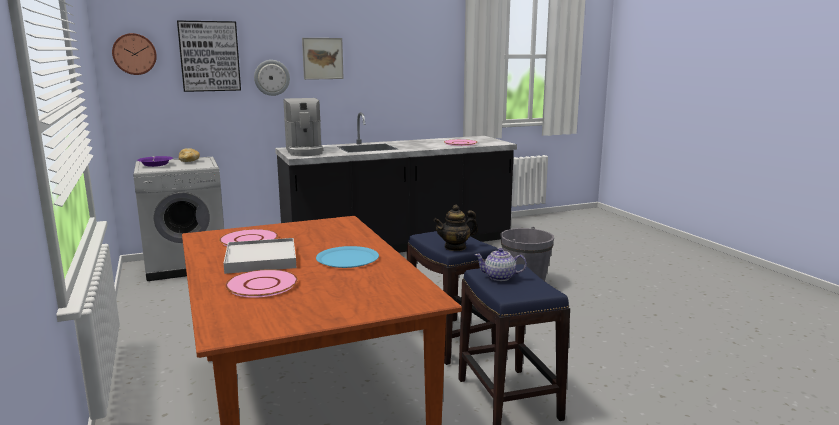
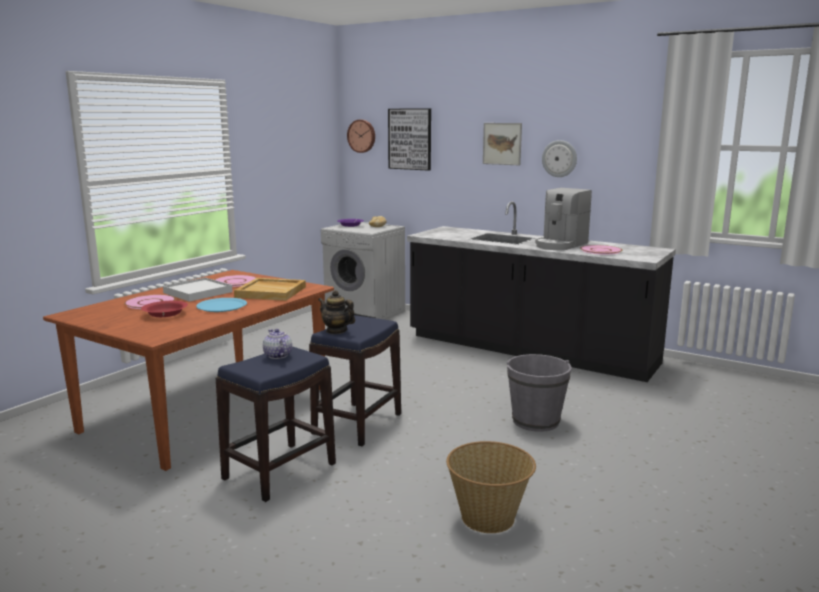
camera: 55 degrees right, 0 degrees up
wall clock [254,60,290,96] -> wall clock moved to [542,140,577,177]
coffee machine [284,98,324,156] -> coffee machine moved to [535,188,592,250]
none -> red bowl [141,301,188,317]
none -> beige tray [234,278,306,301]
none -> basket [446,441,536,533]

